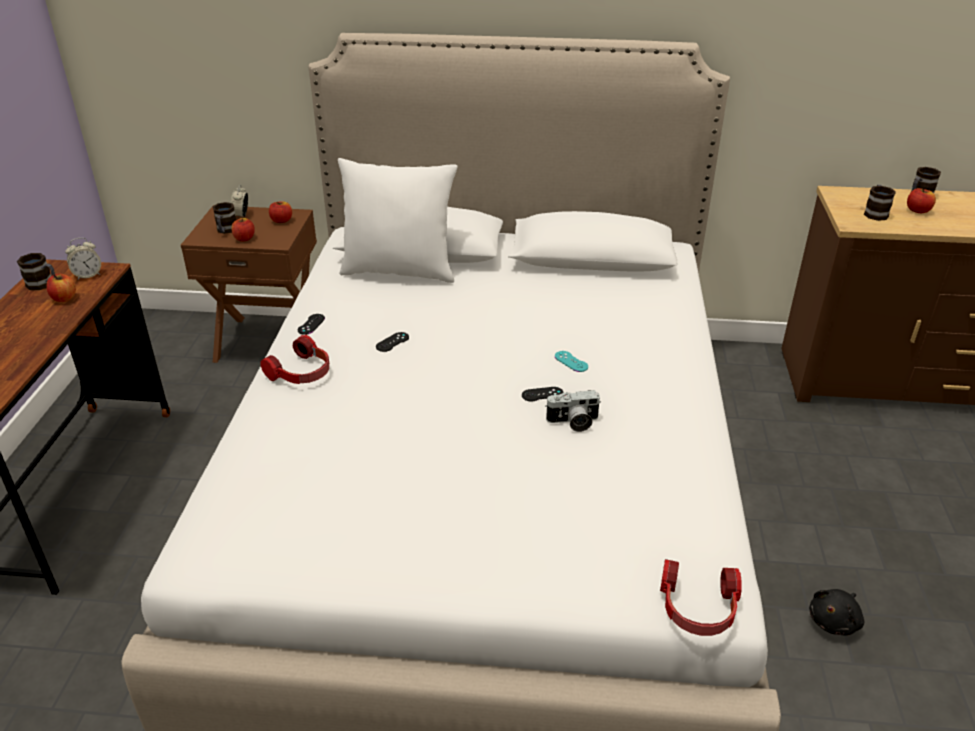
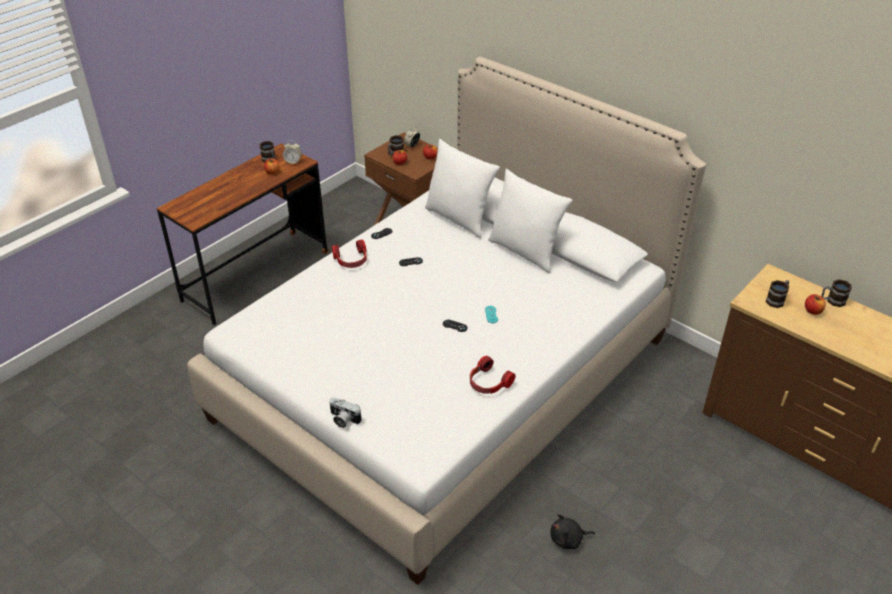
camera: 35 degrees right, 5 degrees up
camera [545,390,601,432] -> camera moved to [329,397,362,428]
headphones [660,559,742,636] -> headphones moved to [470,356,516,394]
none -> white pillow [488,169,572,273]

